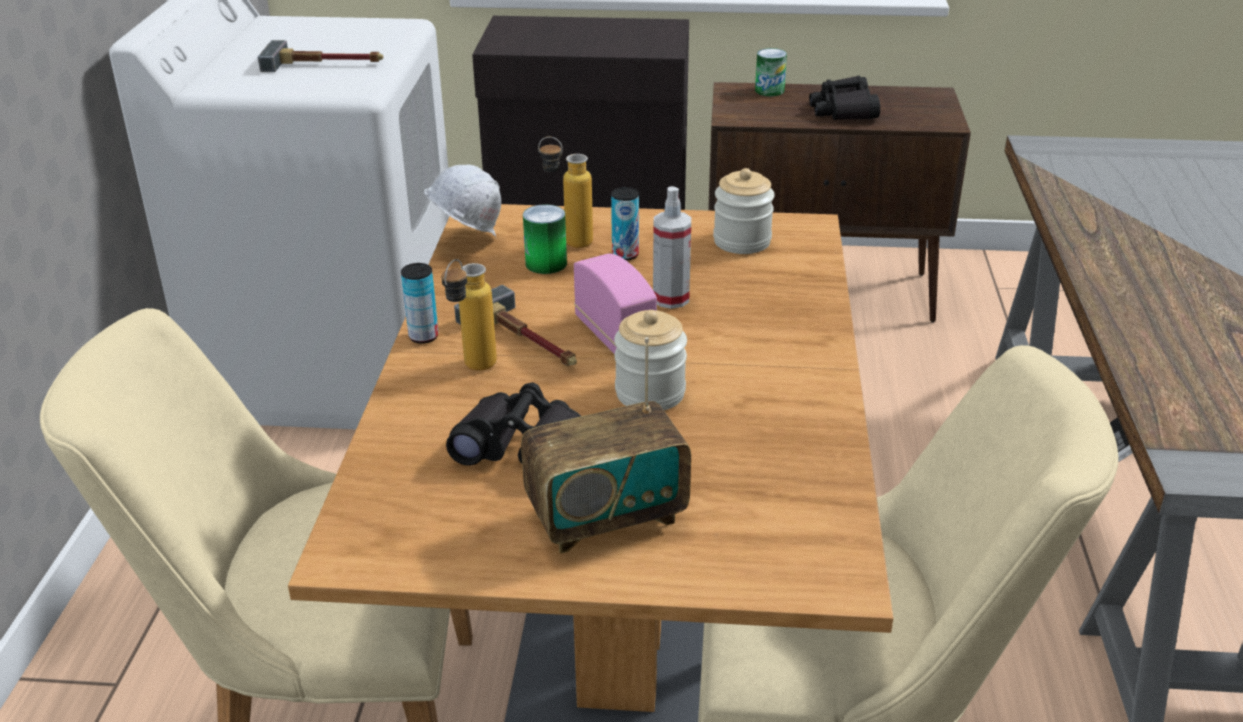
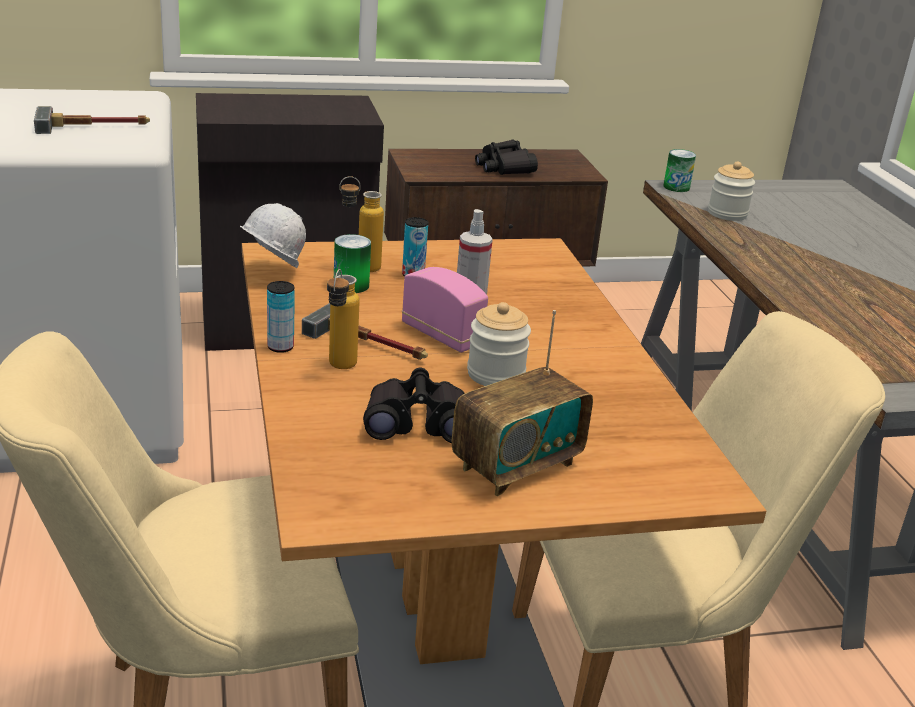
camera: 20 degrees left, 5 degrees down
jar [713,168,775,254] -> jar moved to [708,161,755,221]
can [755,48,787,96] -> can moved to [663,149,696,192]

